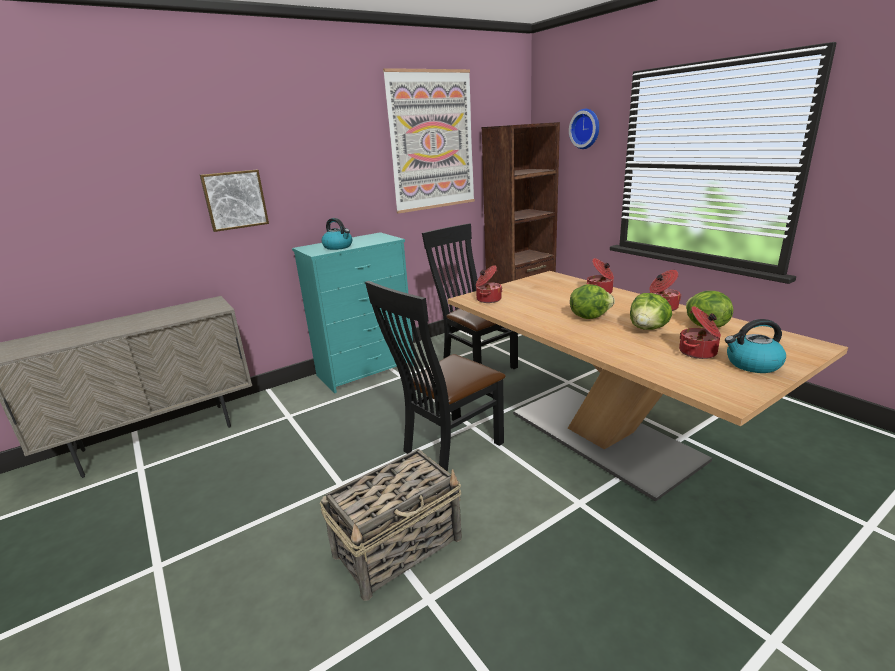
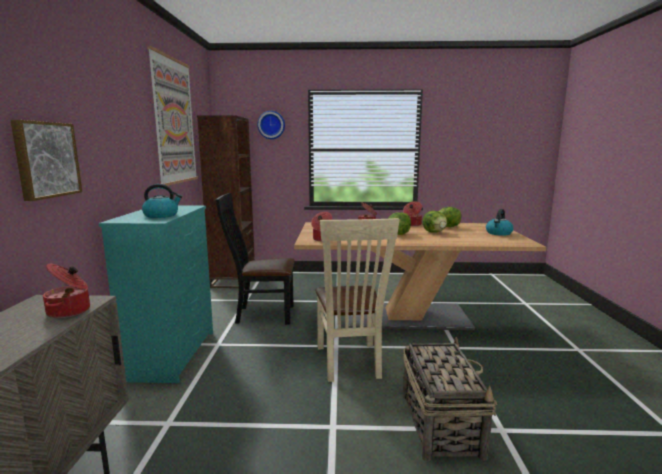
camera: 55 degrees left, 10 degrees down
black chair [365,281,506,472] -> beige chair [315,218,400,382]
cooking pot [679,306,721,359] -> cooking pot moved to [43,264,90,318]

